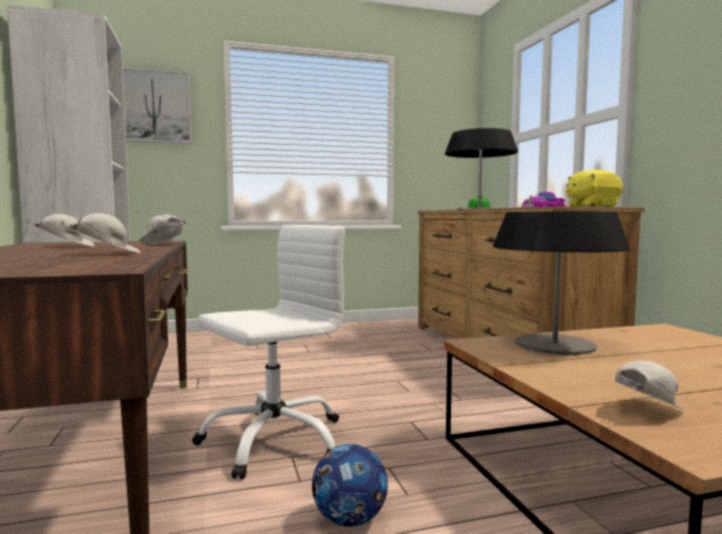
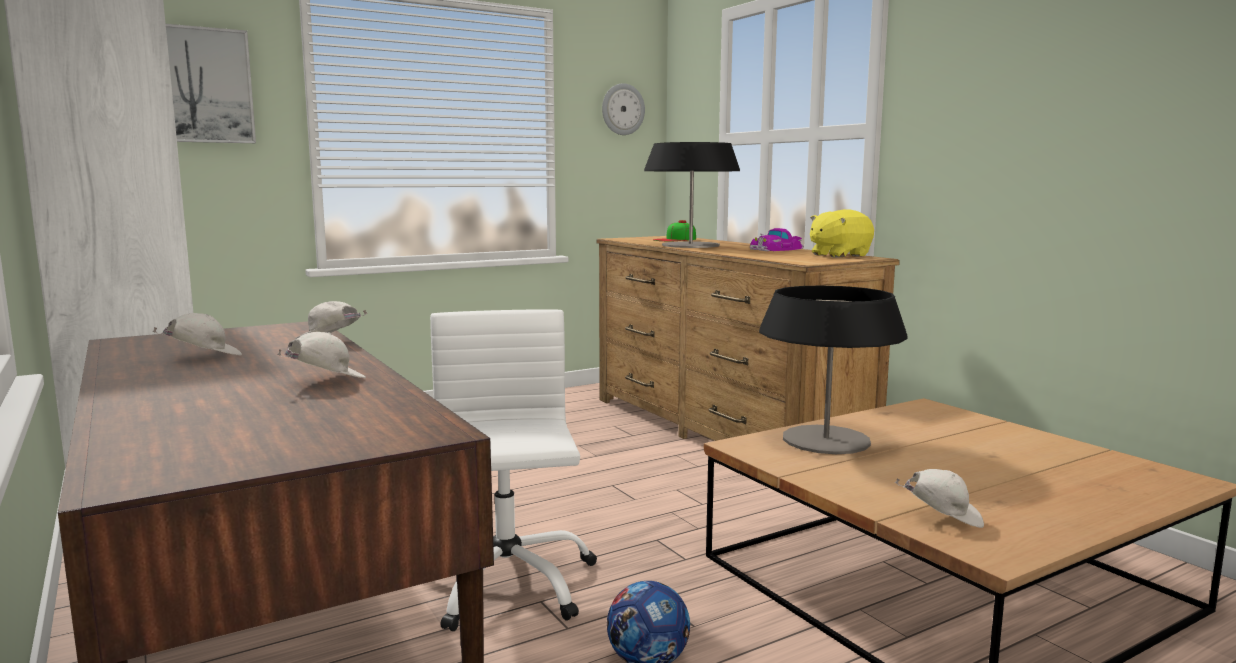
camera: 15 degrees left, 5 degrees up
white office chair [192,225,345,479] -> white office chair turned 45 degrees counterclockwise [430,309,597,632]
white cap [615,360,685,410] -> white cap turned 60 degrees clockwise [894,469,984,528]
none -> wall clock [602,83,645,135]

